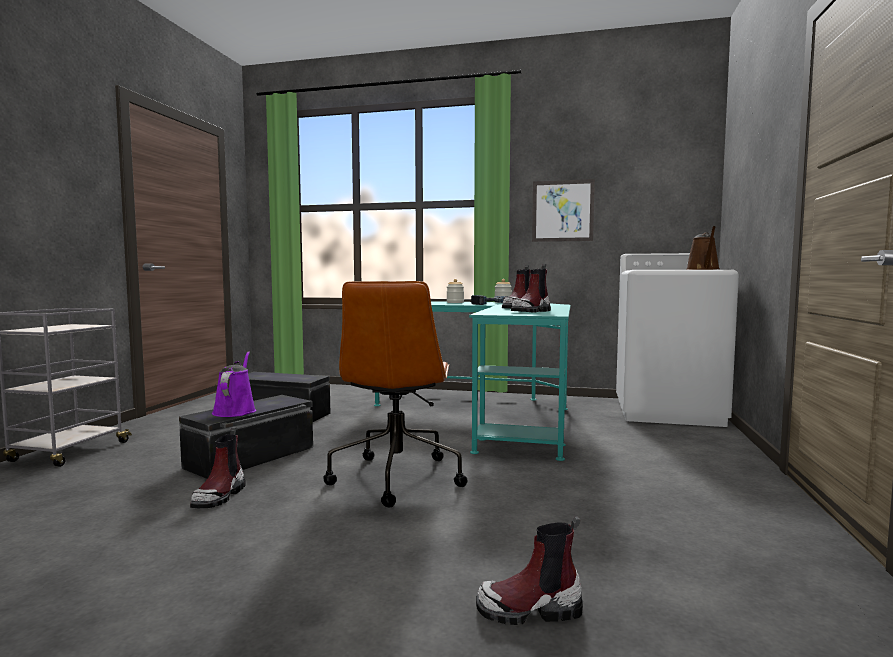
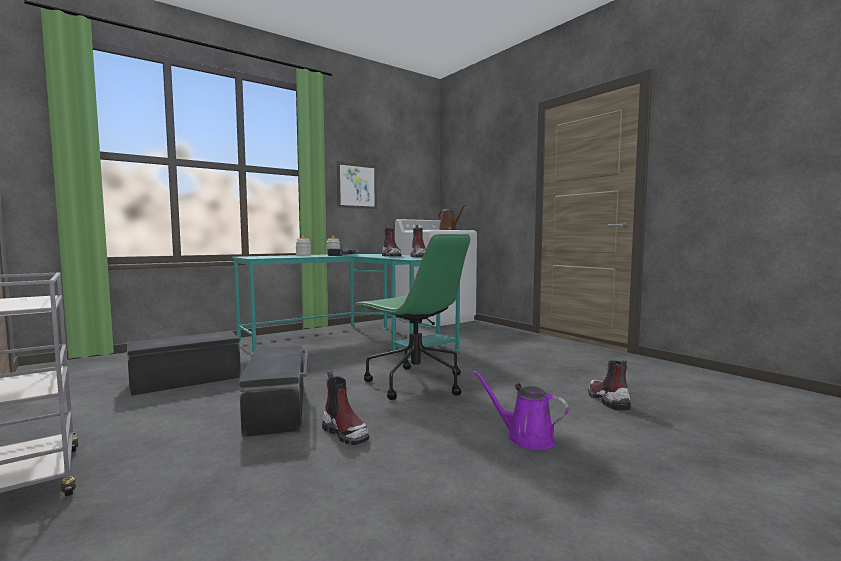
camera: 50 degrees left, 0 degrees up
purple watering can [212,351,256,417] -> purple watering can moved to [473,371,569,450]
brown office chair [323,281,468,507] -> green office chair [353,234,470,400]
boot [476,516,583,625] -> boot turned 135 degrees clockwise [588,360,631,410]

